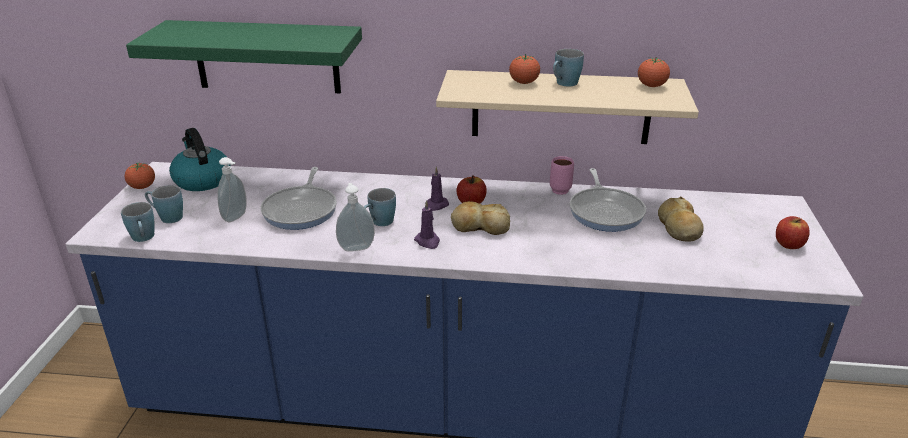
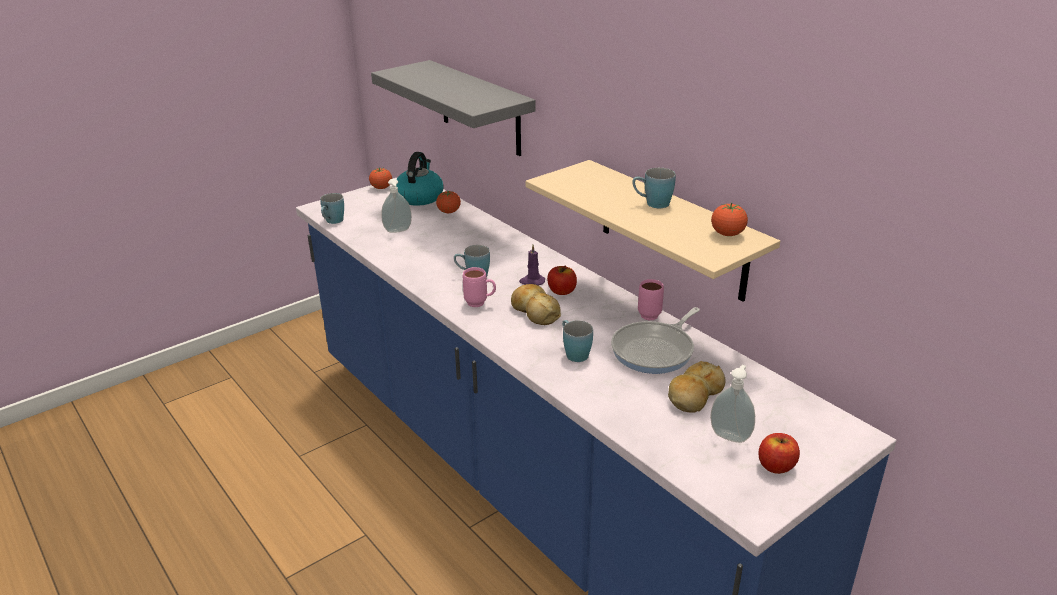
camera: 45 degrees right, 0 degrees up
green shelf [126,20,362,94] -> grey shelf [371,60,536,156]
blue mug [145,185,183,223] -> blue mug moved to [562,320,593,362]
frying pan [261,167,337,230] -> none
soap dispenser [336,183,375,252] -> soap dispenser moved to [710,365,755,443]
purple candle [414,200,440,249] -> pink mug [463,267,496,307]
tomato [509,54,540,84] -> tomato moved to [436,190,461,213]

